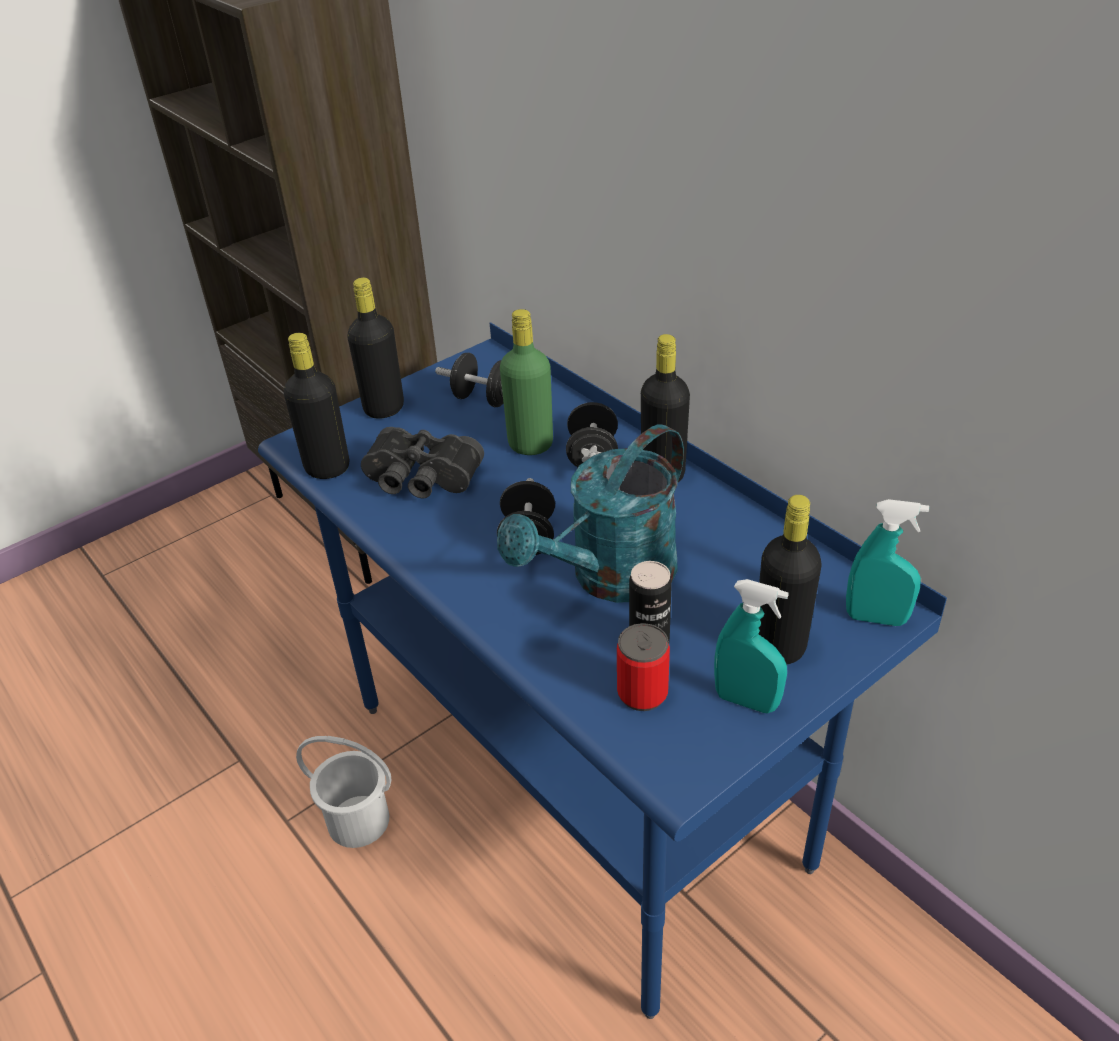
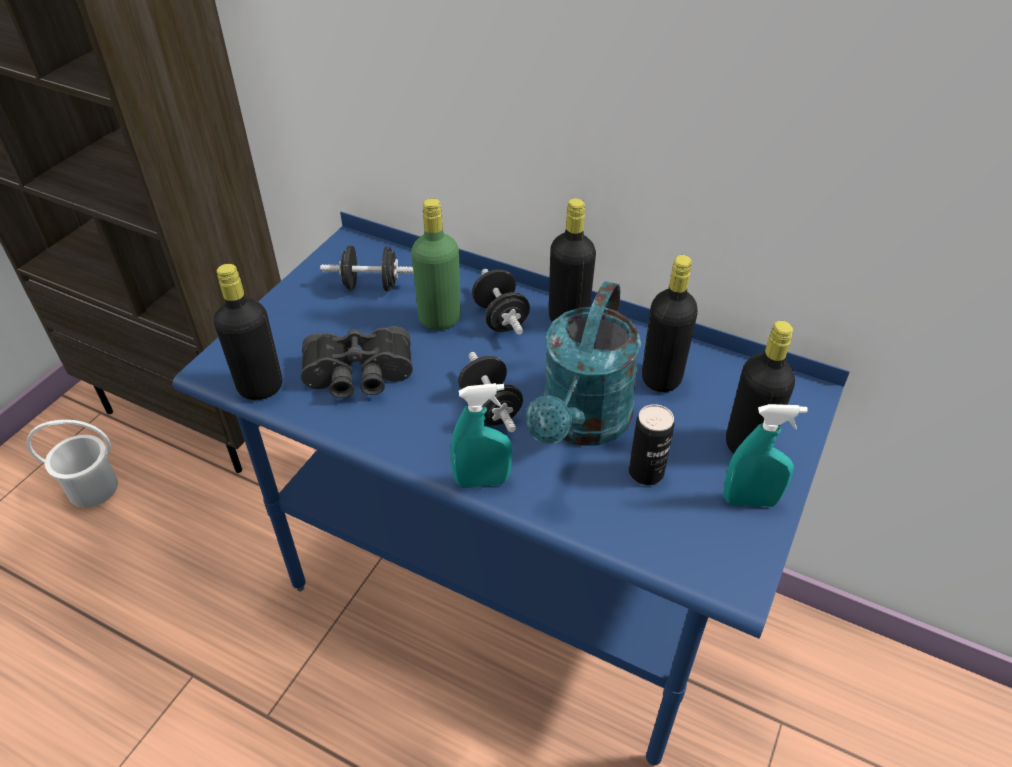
camera: 25 degrees left, 5 degrees up
white bucket [296,736,391,848] -> white bucket moved to [27,419,118,508]
black bottle [347,278,404,419] -> black bottle moved to [642,255,698,392]
can [617,623,670,711] -> none
turquoise spray bottle [846,499,929,626] -> turquoise spray bottle moved to [450,383,513,488]

